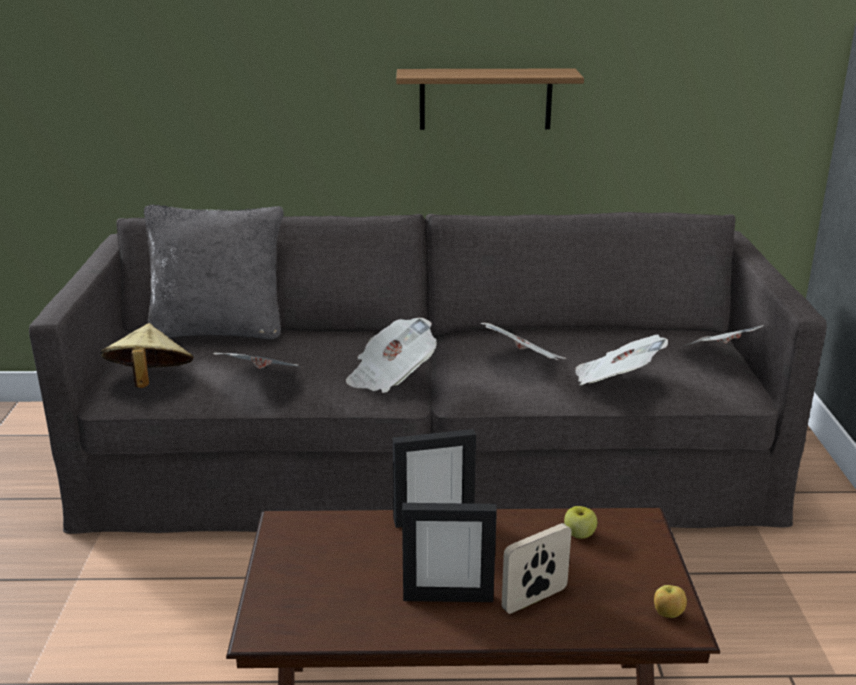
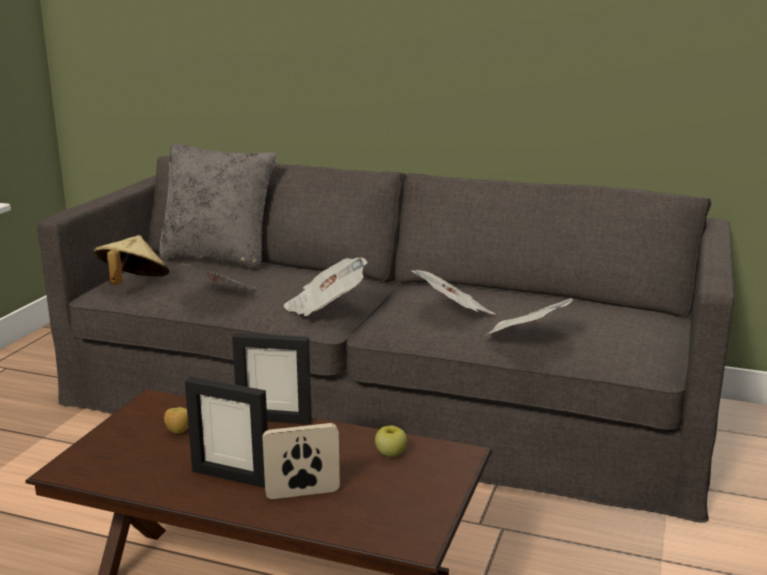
camera: 20 degrees right, 5 degrees down
shelf [396,69,584,130] -> none
apple [654,585,687,618] -> apple moved to [164,407,188,434]
newspaper [678,325,764,347] -> none

